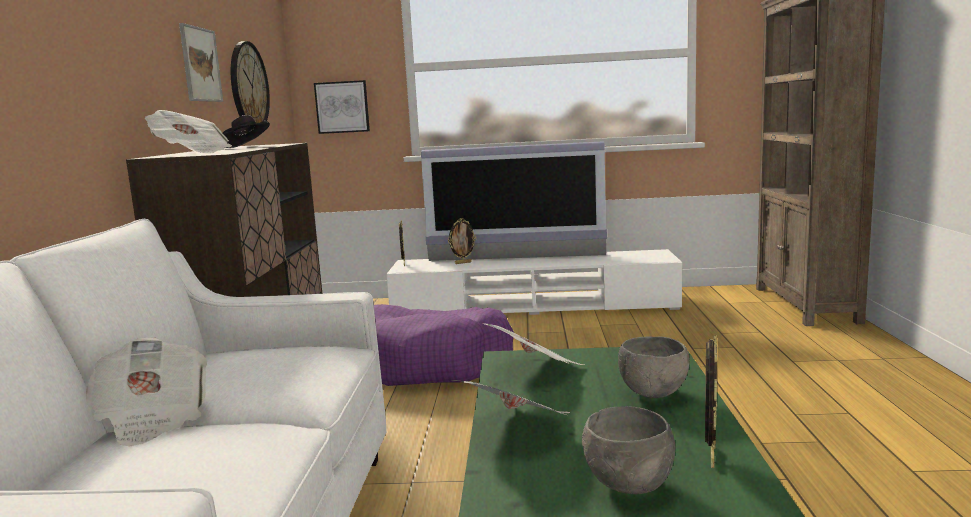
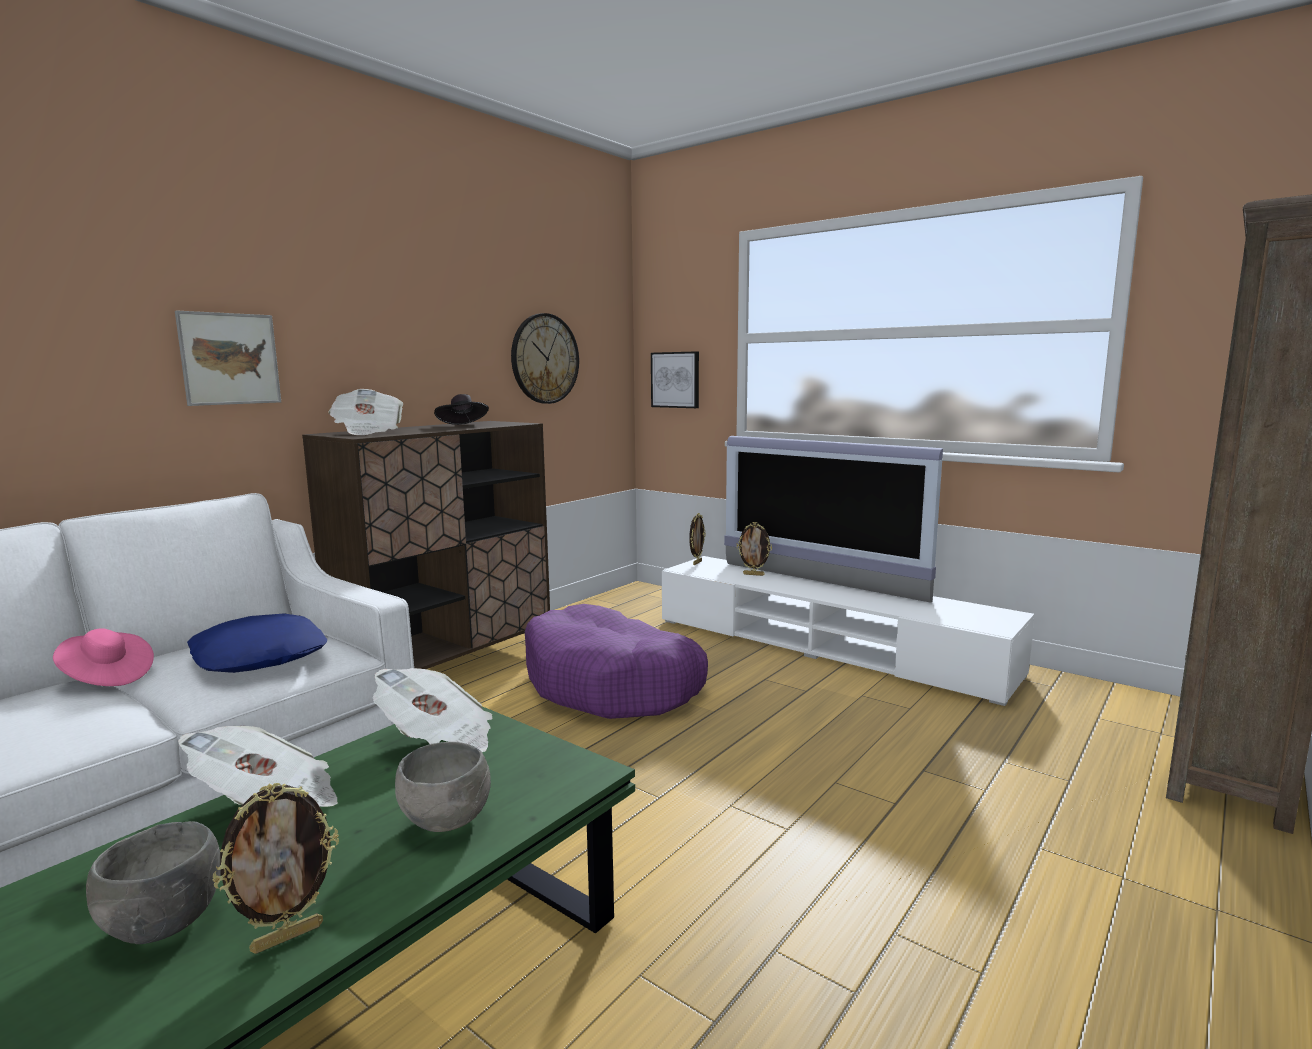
camera: 35 degrees right, 0 degrees up
newspaper [86,337,207,446] -> pink hat [53,628,154,686]
picture [179,23,223,102] -> picture moved to [175,311,281,406]
none -> blue pillow [187,614,327,673]

